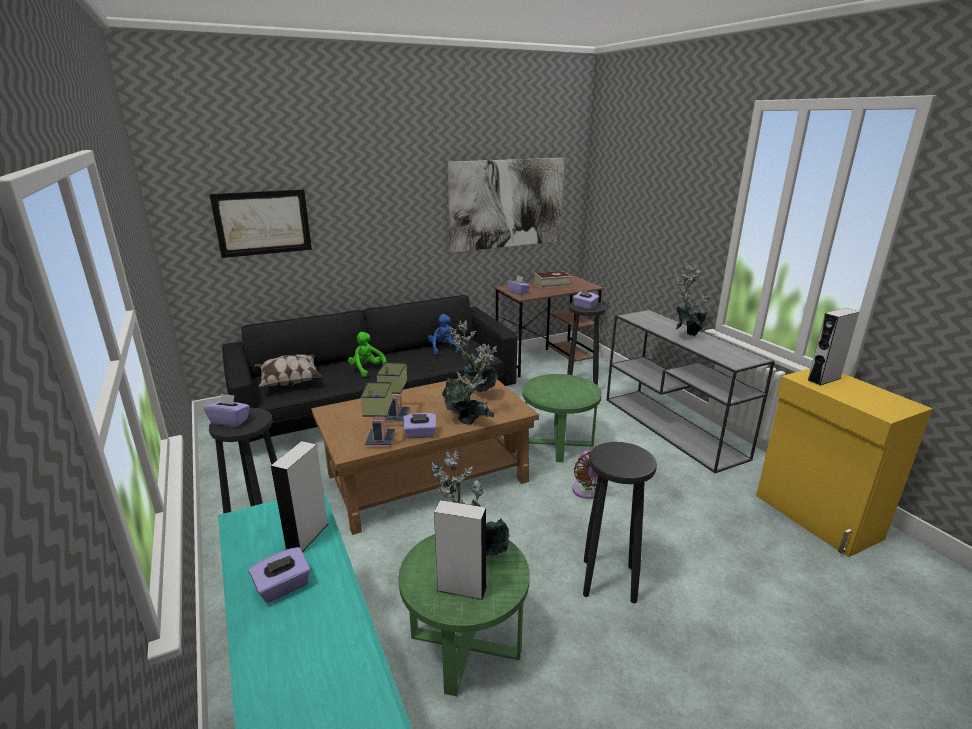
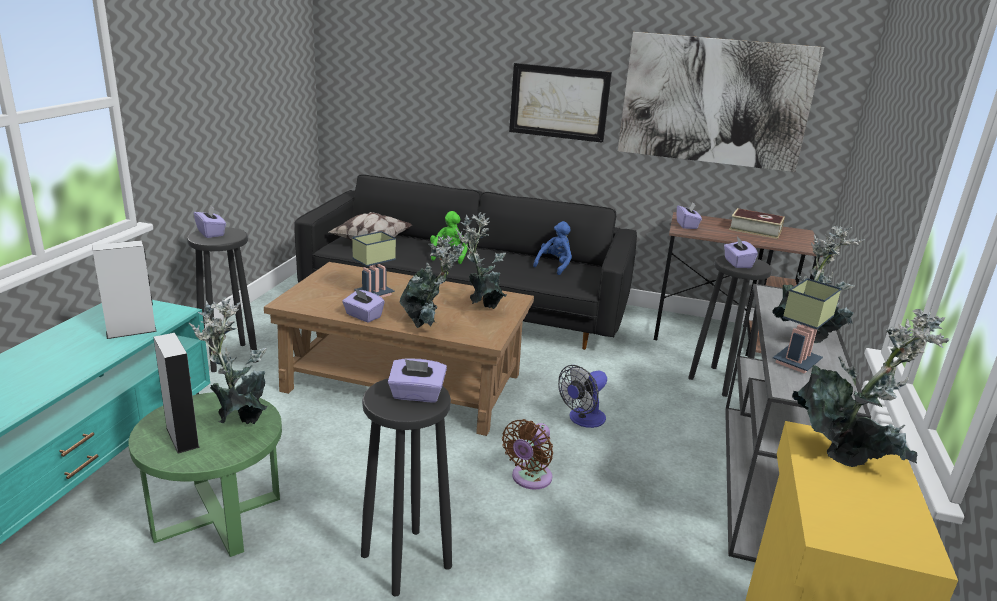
camera: 40 degrees right, 0 degrees up
picture [209,189,312,258] -> picture moved to [509,63,612,143]
purple tissue box [248,547,311,603] -> purple tissue box moved to [388,359,447,402]
table lamp [360,382,395,447] -> table lamp moved to [773,278,842,374]
green side table [522,374,602,462] -> fan [558,365,607,428]
grey speaker [807,308,859,386] -> potted plant [792,309,950,467]

